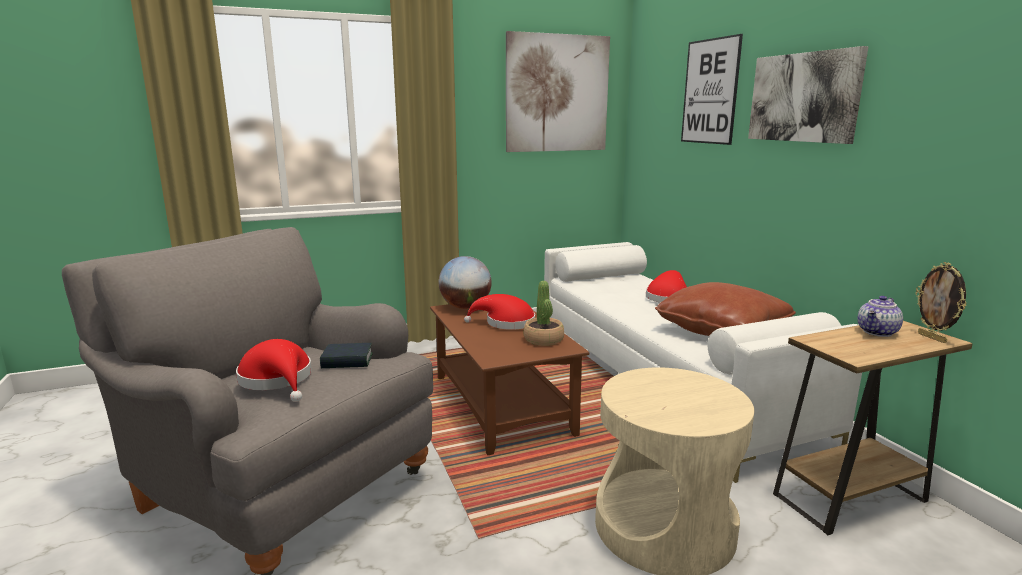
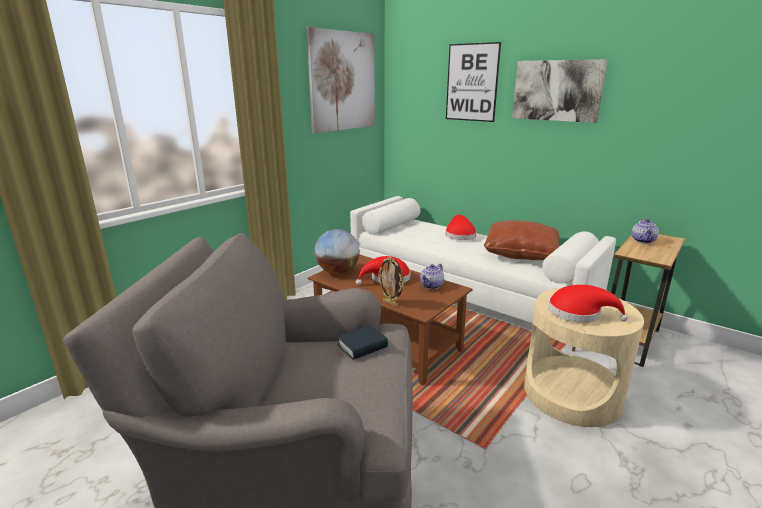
camera: 30 degrees left, 5 degrees up
red hat [236,339,312,402] -> red hat moved to [548,285,628,323]
potted plant [524,281,564,346] -> teapot [420,264,444,289]
picture frame [915,262,967,343] -> picture frame moved to [378,257,403,307]

